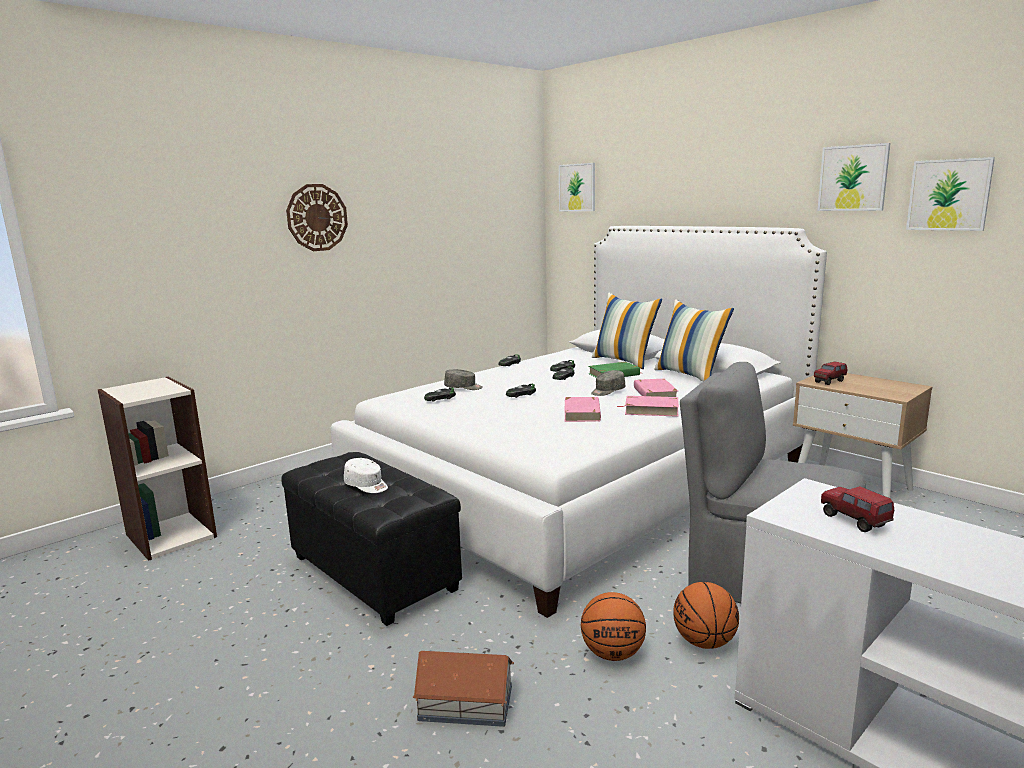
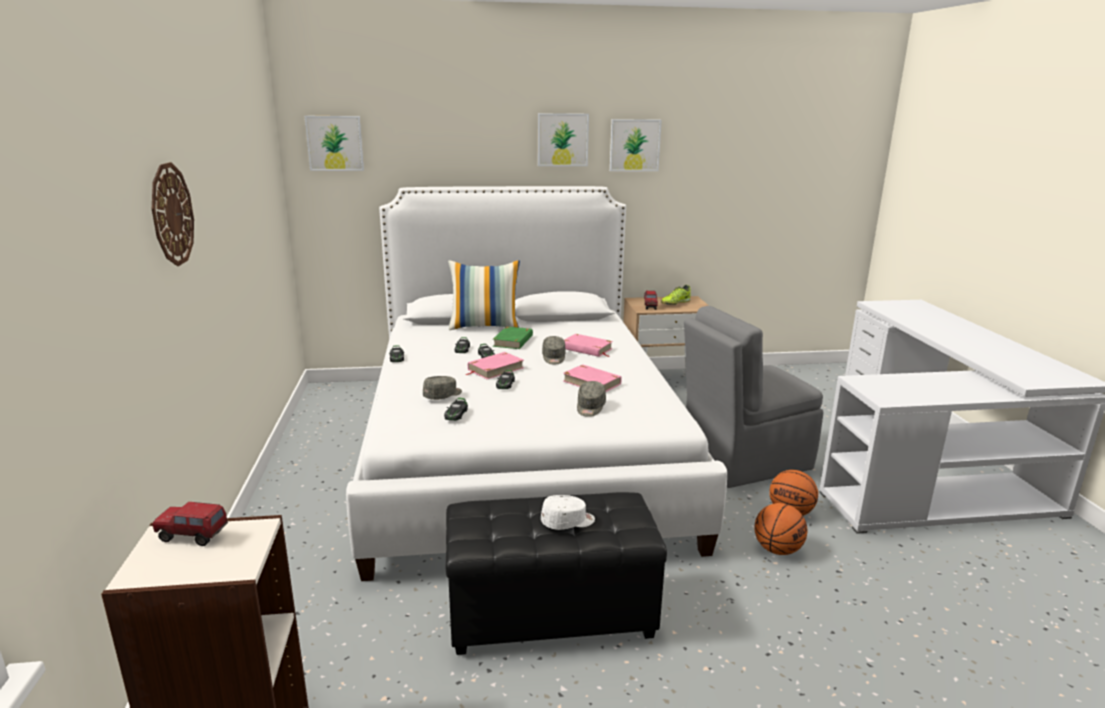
camera: 55 degrees left, 5 degrees up
toy house [413,651,514,727] -> none
pink book [618,396,679,417] -> pink book moved to [466,352,524,379]
pillow [654,299,734,382] -> none
toy truck [821,486,894,532] -> toy truck moved to [152,502,228,546]
picture [906,157,995,231] -> picture moved to [538,113,589,166]
none -> grey cap [577,381,606,417]
none -> shoe [661,285,691,305]

